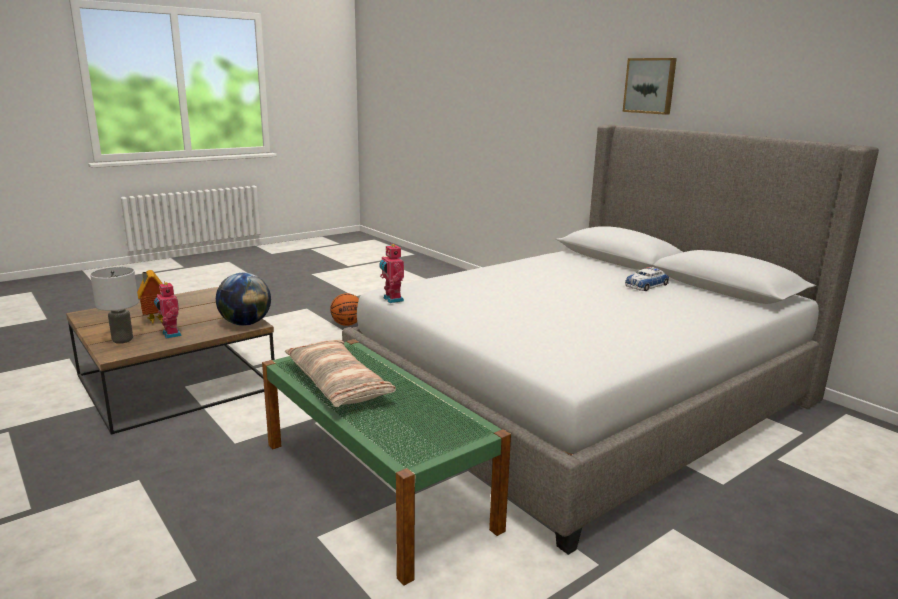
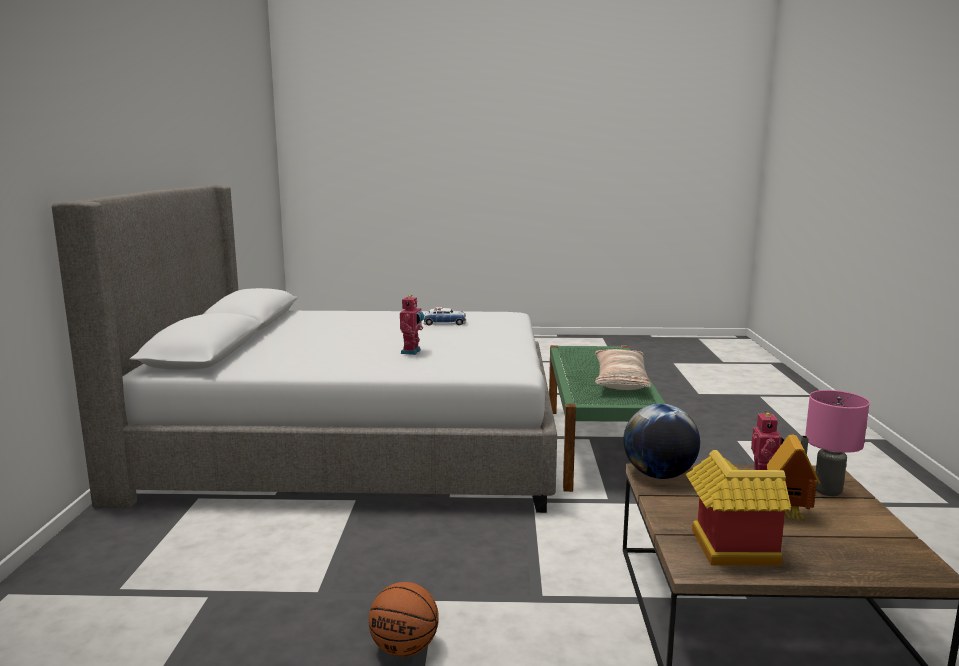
camera: 140 degrees left, 5 degrees down
white table lamp [90,267,139,344] -> pink table lamp [805,390,870,496]
toy robot [379,243,404,303] -> toy robot moved to [400,295,424,355]
picture [623,58,677,115] -> none
toy car [625,267,669,291] -> toy car moved to [423,307,466,326]
none -> toy house [686,450,791,566]

